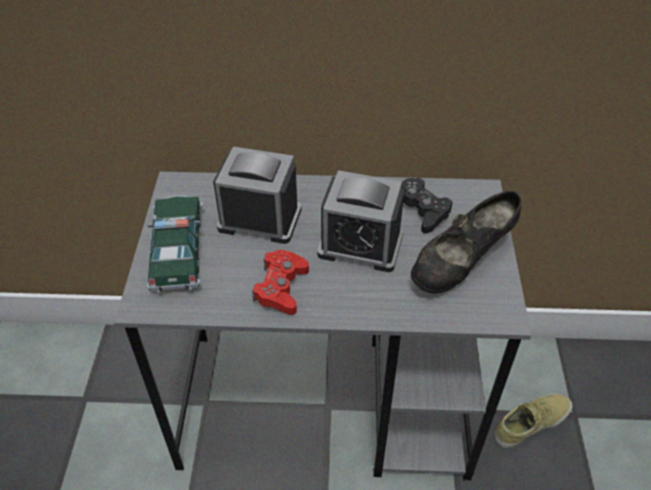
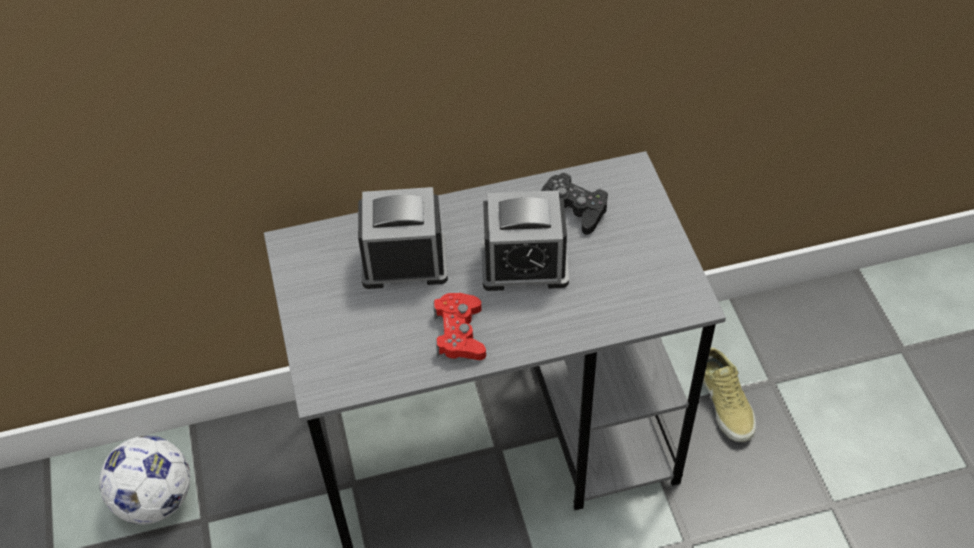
camera: 15 degrees left, 5 degrees up
toy car [146,195,203,293] -> none
black shoe [411,191,521,294] -> none
beige shoe [494,394,573,448] -> beige shoe turned 120 degrees clockwise [703,348,756,442]
none -> football [99,435,190,525]

